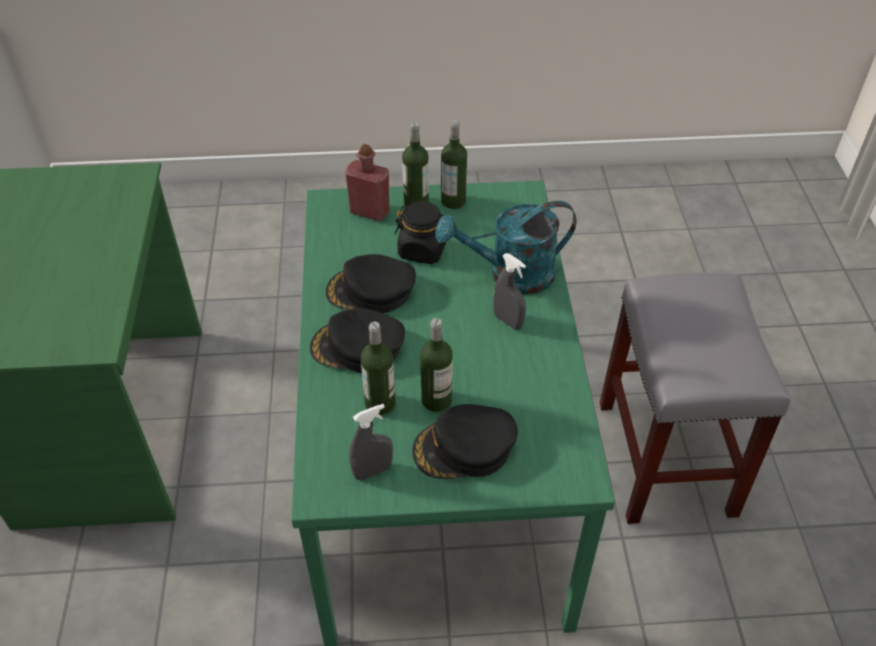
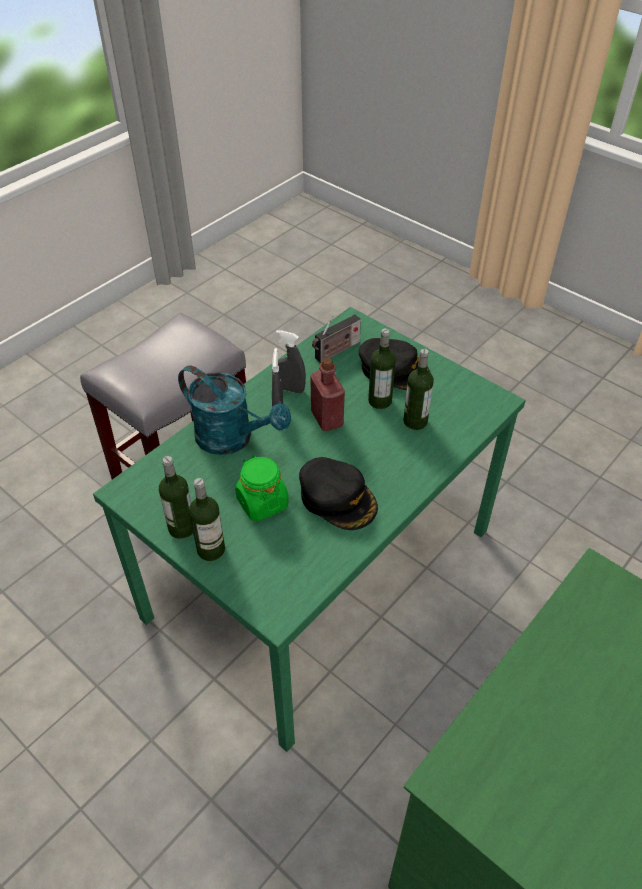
camera: 135 degrees left, 0 degrees up
black cap [310,308,405,373] -> none
red bottle [345,144,390,221] -> red bottle moved to [310,358,345,431]
grey spray bottle [349,404,393,481] -> grey spray bottle moved to [276,330,306,394]
black jar [394,201,446,264] -> green jar [235,455,289,521]
none -> radio [312,315,361,363]

